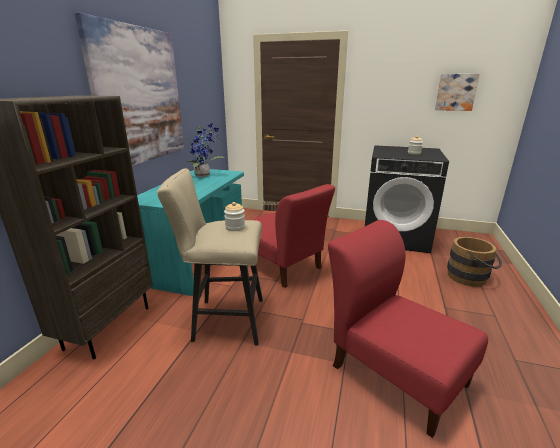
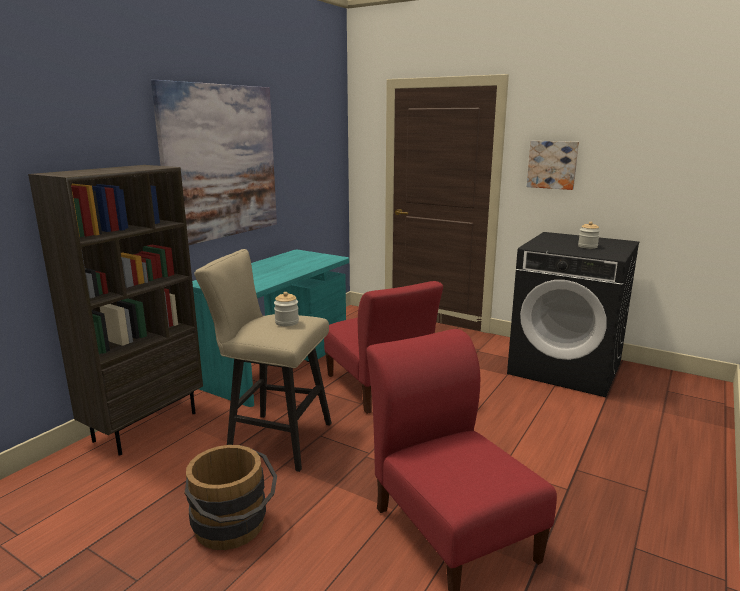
camera: 15 degrees right, 5 degrees down
potted plant [187,123,224,177] -> none
picture [435,74,480,111] -> picture moved to [527,141,579,190]
brown bucket [447,237,502,287] -> brown bucket moved to [184,445,277,550]

